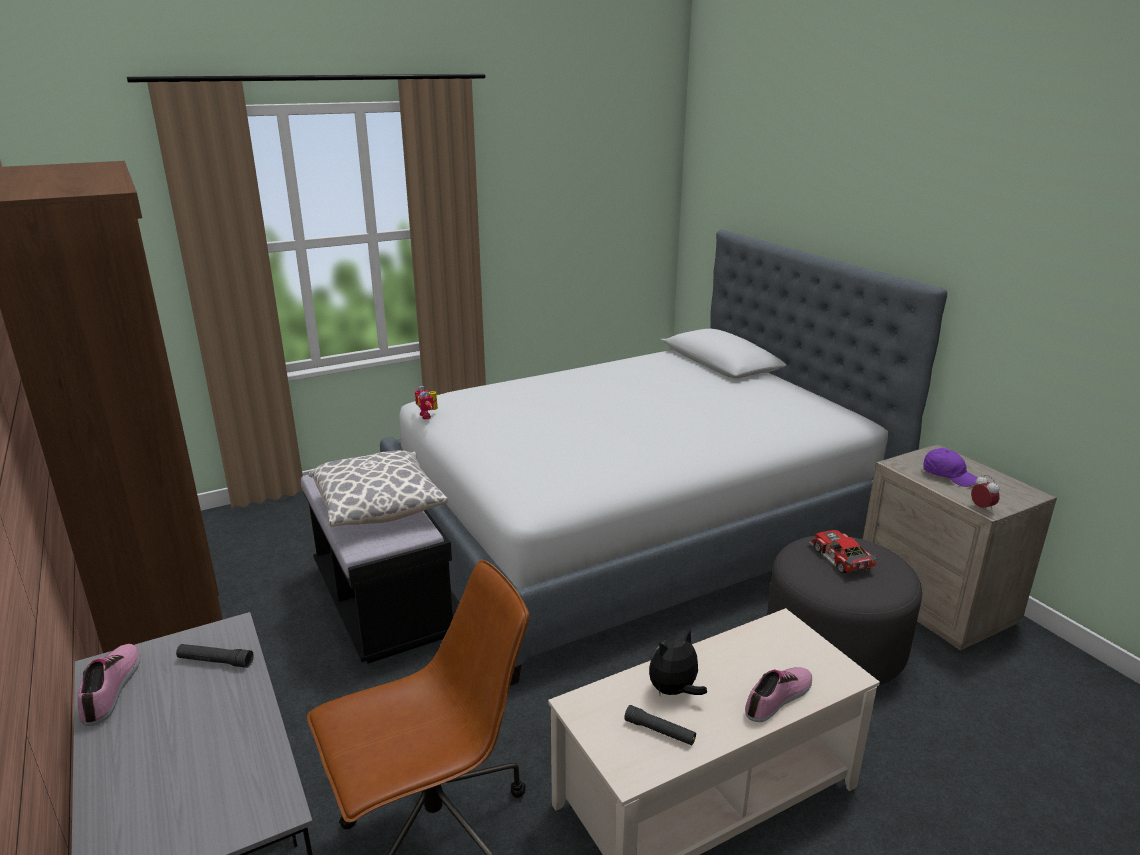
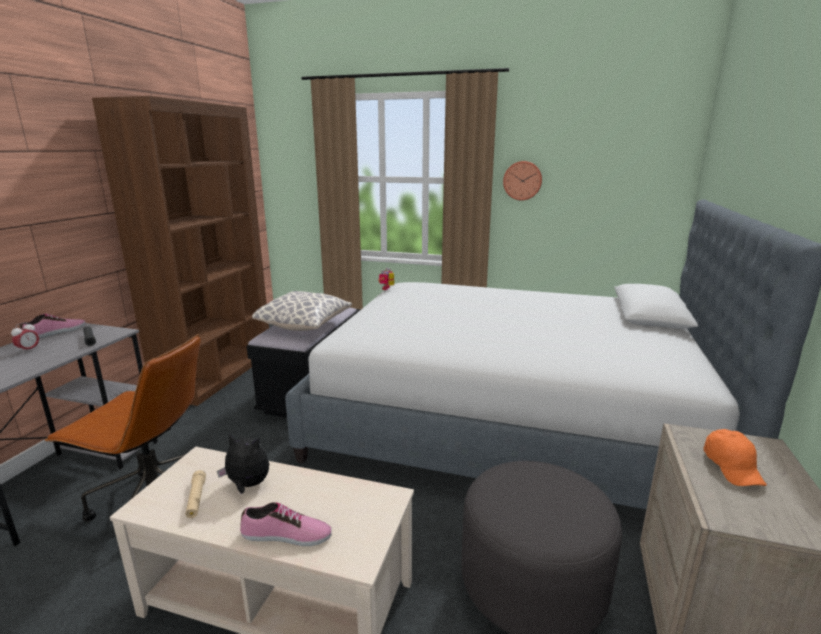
camera: 45 degrees right, 5 degrees down
black flashlight [624,705,696,745] -> beige flashlight [185,470,206,518]
toy car [809,530,879,575] -> none
purple cap [923,448,978,487] -> orange cap [703,429,767,486]
alarm clock [971,475,1000,512] -> alarm clock moved to [11,322,39,353]
none -> wall clock [503,161,542,200]

